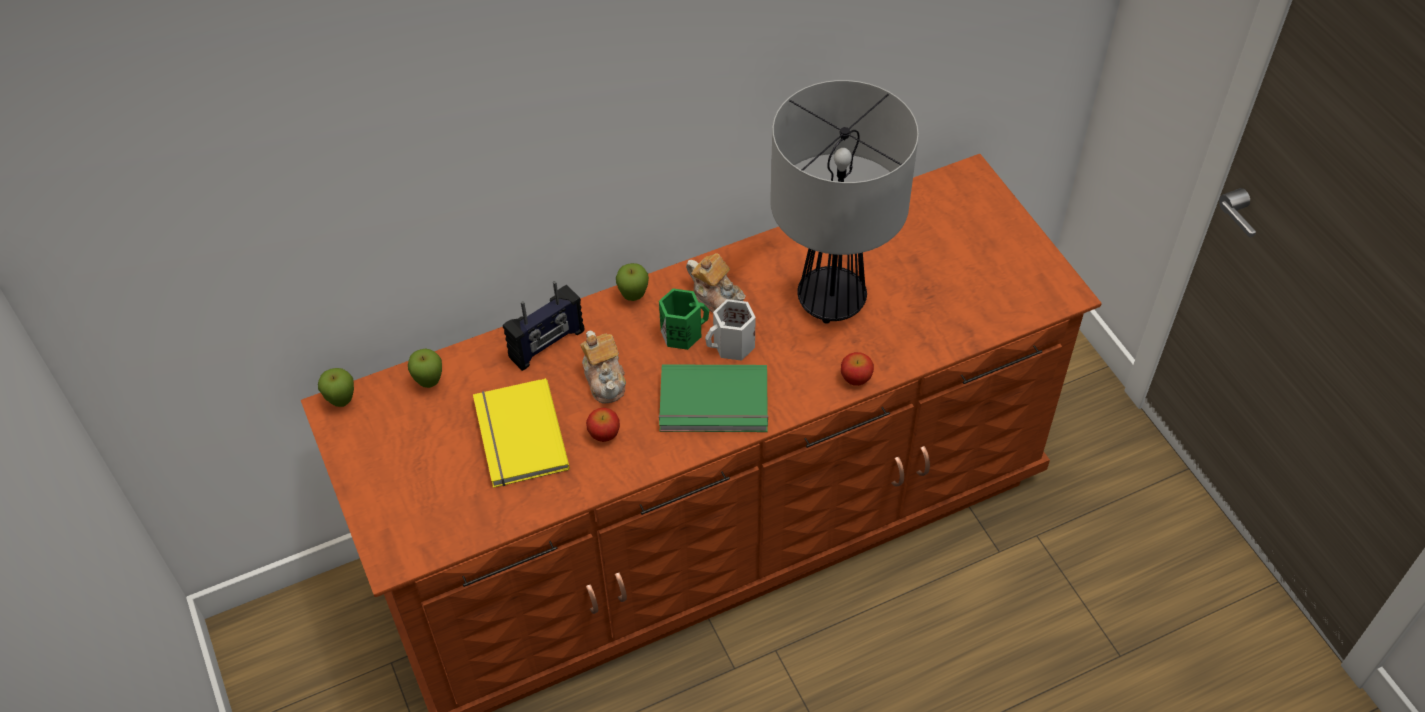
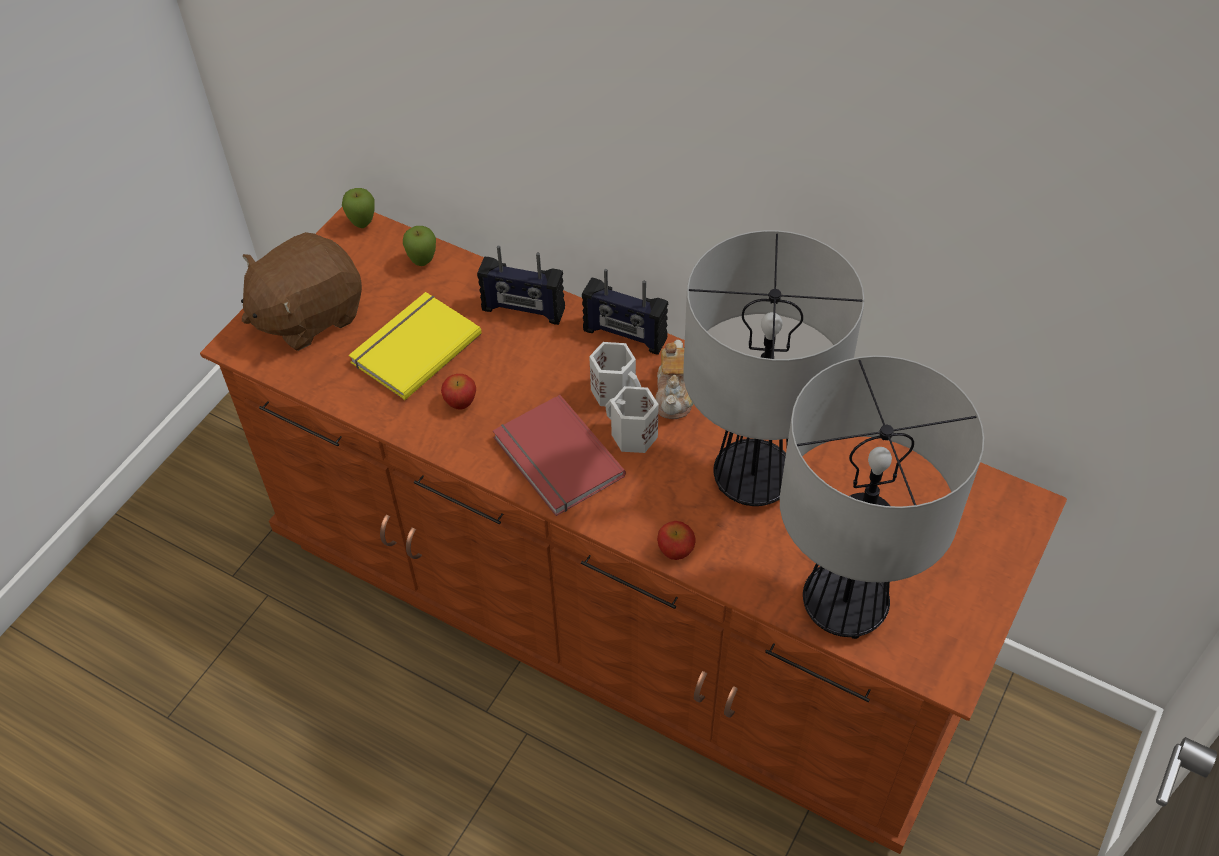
camera: 55 degrees right, 0 degrees up
teapot [580,331,626,403] -> none
apple [616,263,649,301] -> radio [582,269,668,355]
green mug [659,288,709,350] -> white mug [589,342,641,406]
green book [659,364,768,432] -> red book [493,395,626,516]
none -> brown plush toy [241,232,362,351]
none -> table lamp [780,356,984,639]

